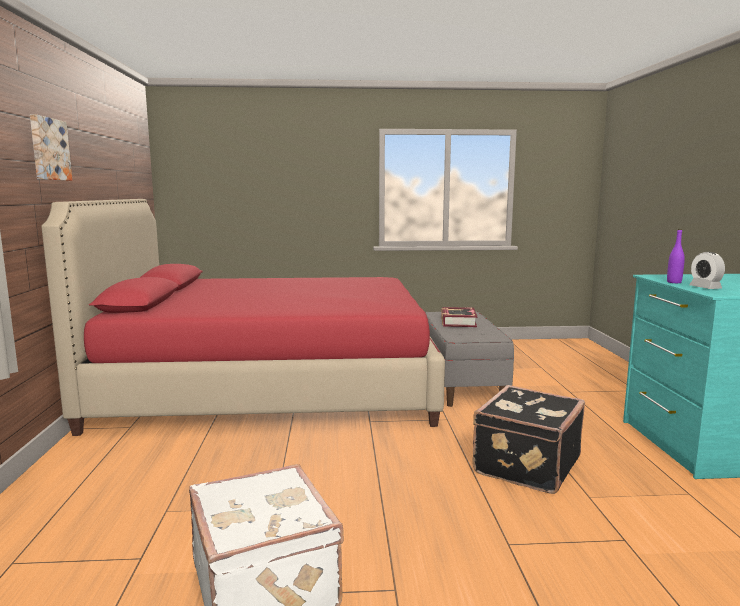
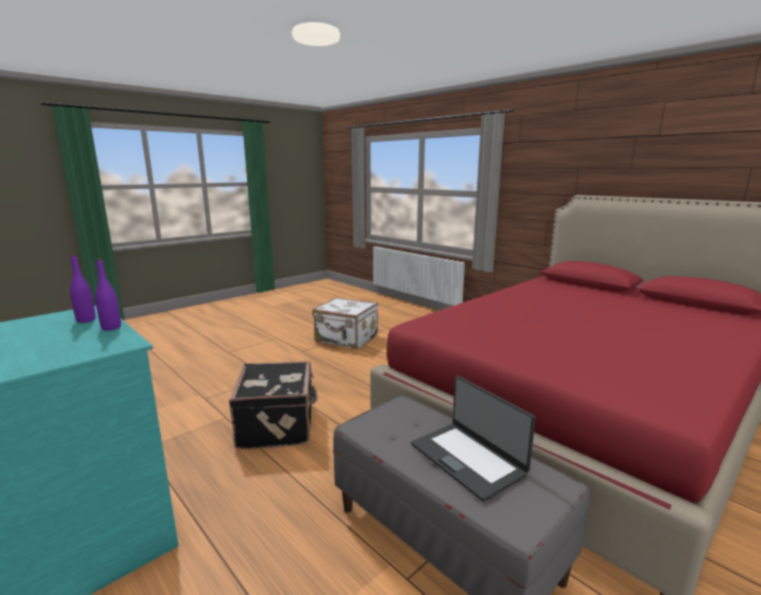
camera: 140 degrees right, 5 degrees up
picture [30,115,72,181] -> none
book [441,307,477,327] -> laptop [411,375,536,502]
alarm clock [689,252,725,289] -> purple bottle [70,254,96,323]

